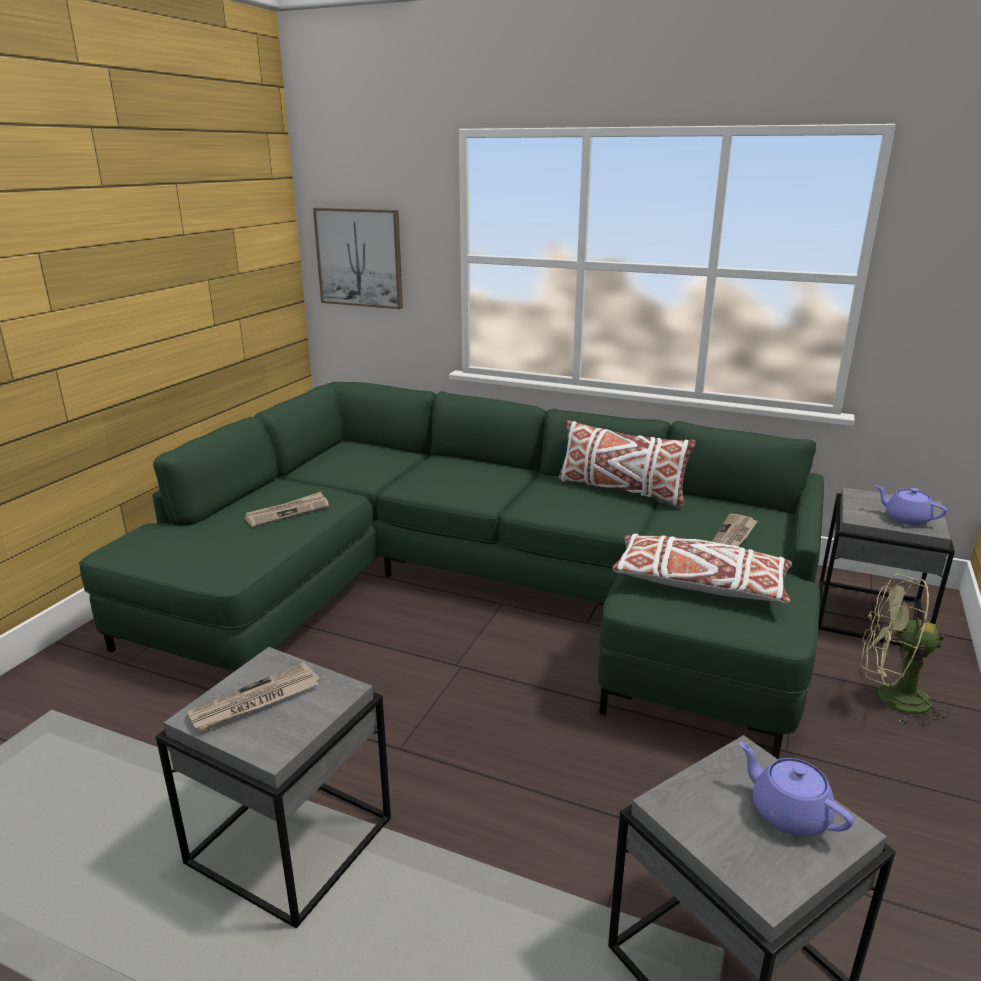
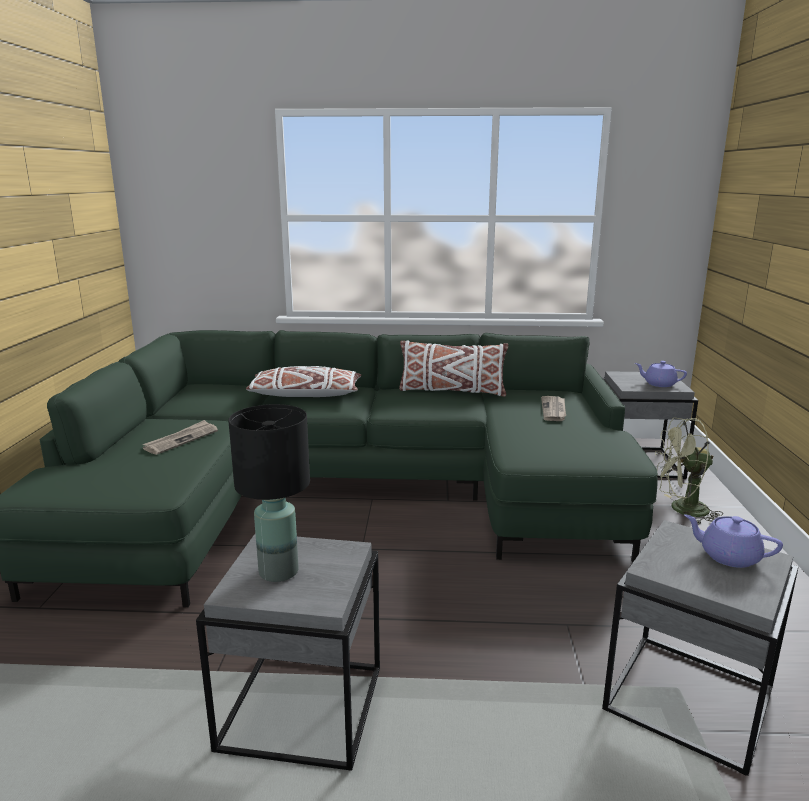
camera: 20 degrees left, 5 degrees down
newspaper [188,662,320,732] -> black table lamp [228,404,310,582]
picture [313,208,403,309] -> none
white pillow [612,534,792,603] -> white pillow moved to [246,366,361,397]

